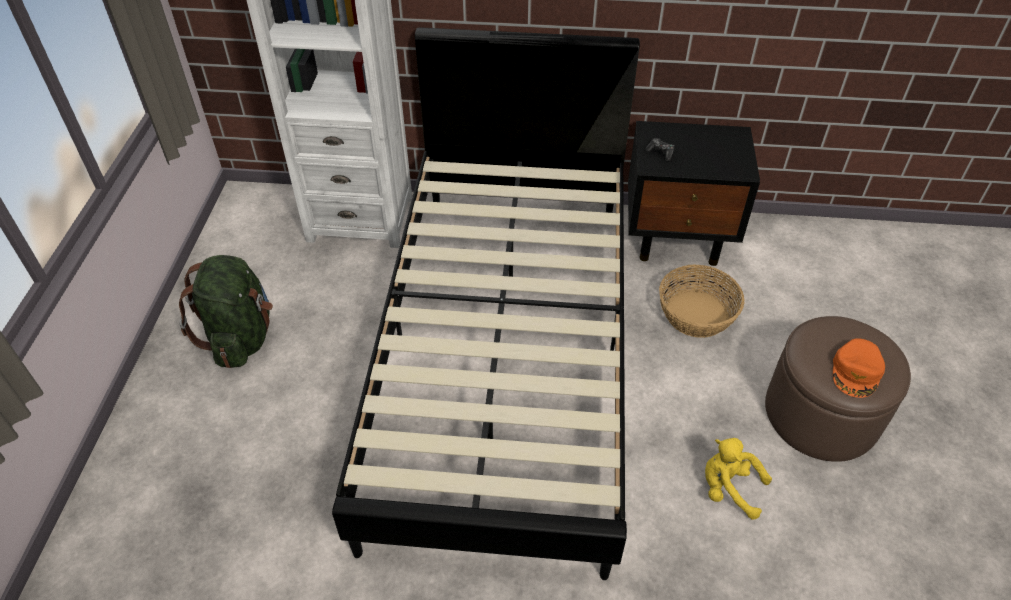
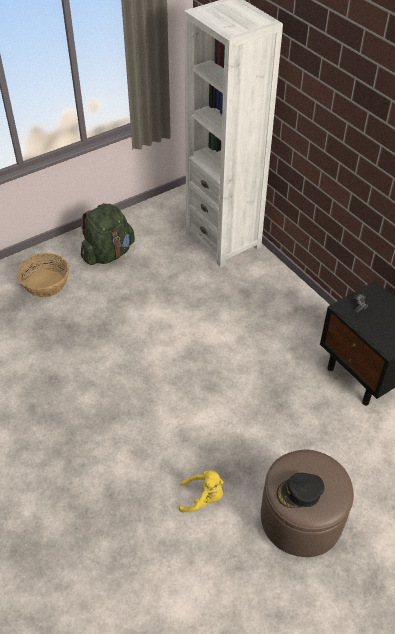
camera: 50 degrees right, 0 degrees up
black bed [332,27,640,580] -> none
basket [659,264,745,338] -> basket moved to [17,253,69,297]
yellow plush toy [705,438,772,519] -> yellow plush toy turned 105 degrees clockwise [179,470,223,513]
orange cap [833,338,885,398] -> black cap [277,473,324,508]

